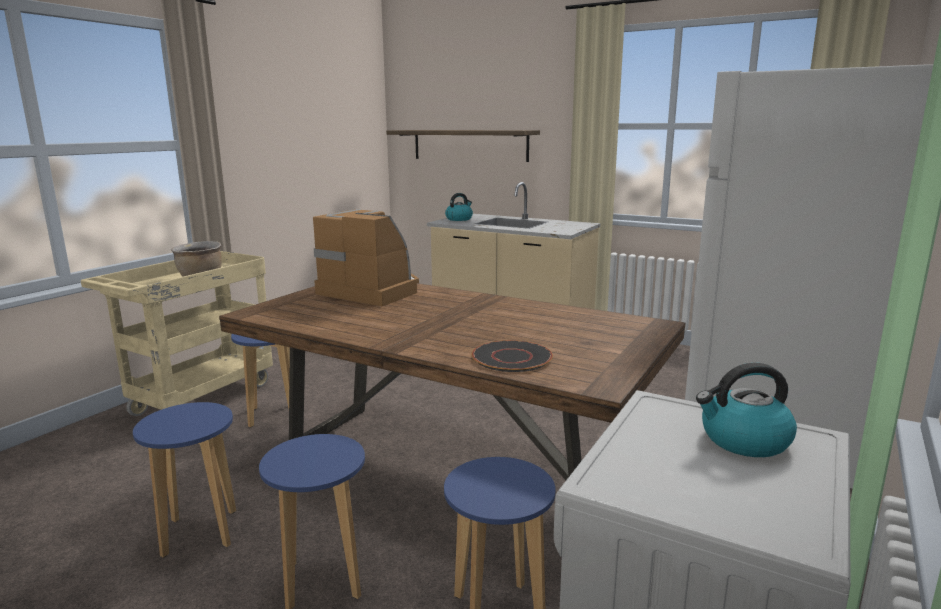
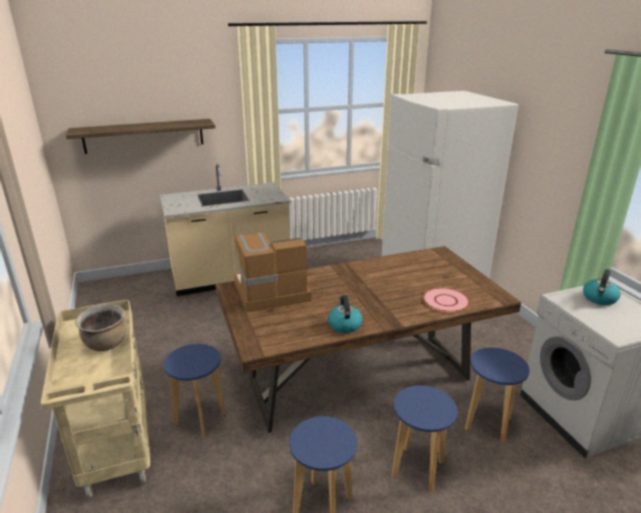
camera: 50 degrees left, 10 degrees up
kettle [445,193,473,221] -> kettle moved to [328,295,362,333]
black plate [472,340,553,372] -> pink plate [423,288,470,312]

